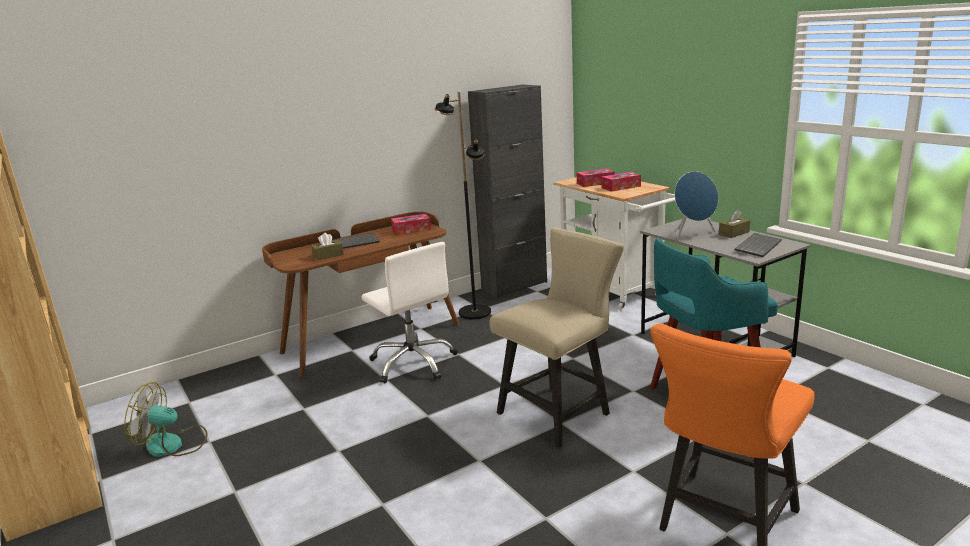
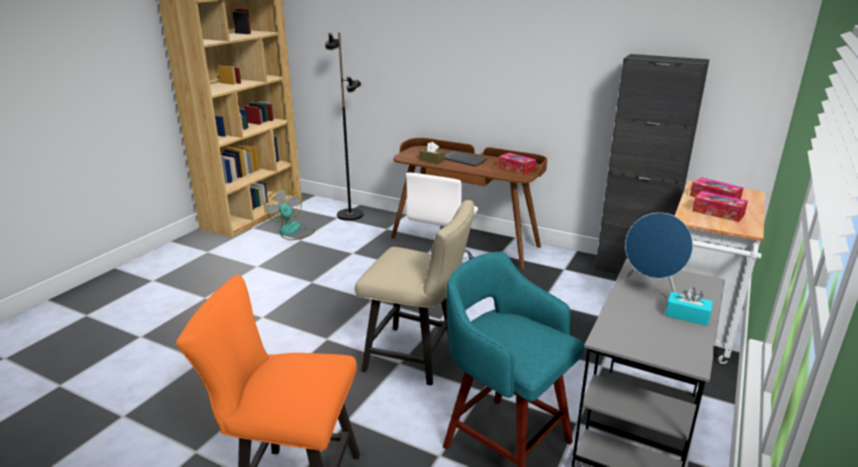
camera: 60 degrees right, 5 degrees up
black floor lamp [435,92,491,319] -> black floor lamp moved to [325,32,363,221]
brown tissue box [719,210,750,238] -> turquoise tissue box [665,287,713,326]
keyboard [735,233,782,257] -> none

